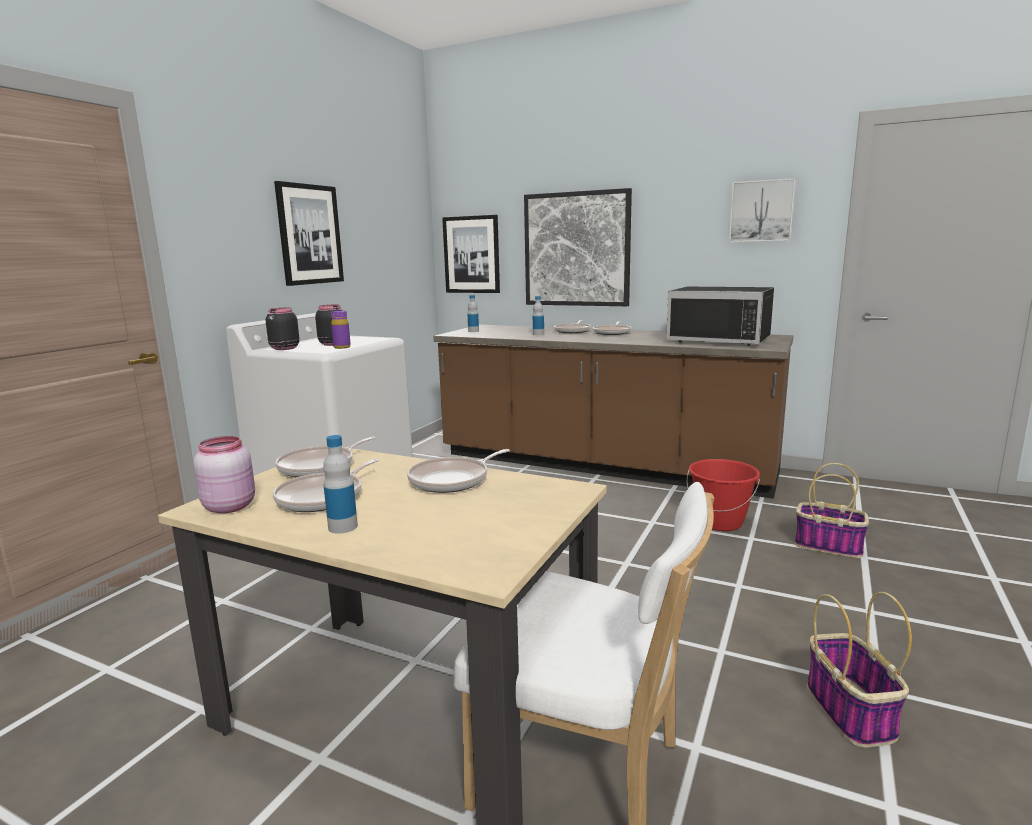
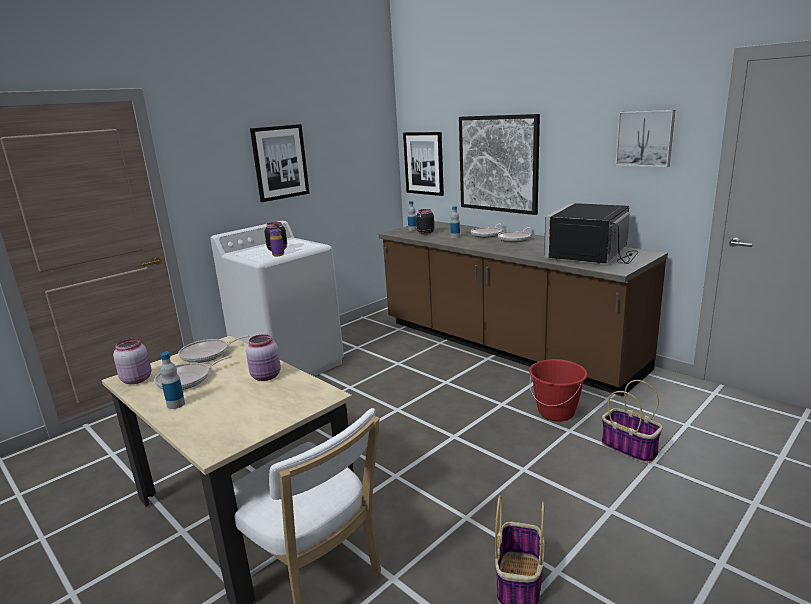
camera: 20 degrees right, 5 degrees up
black jar [266,308,300,350] -> black jar moved to [416,209,434,235]
frying pan [407,449,510,493] -> pink jar [246,334,281,381]
black microwave [666,287,774,346] -> black microwave turned 75 degrees clockwise [544,203,638,264]

